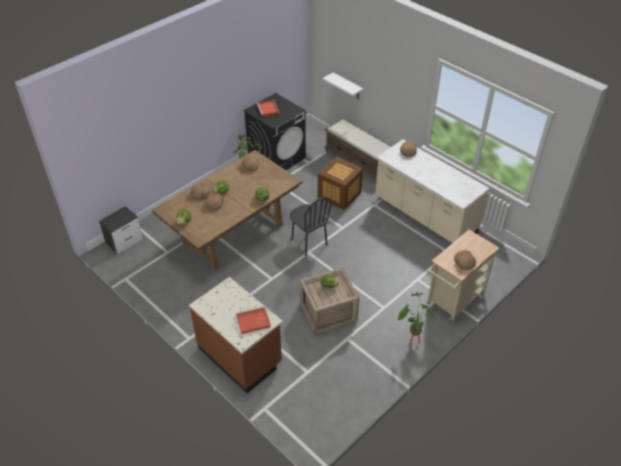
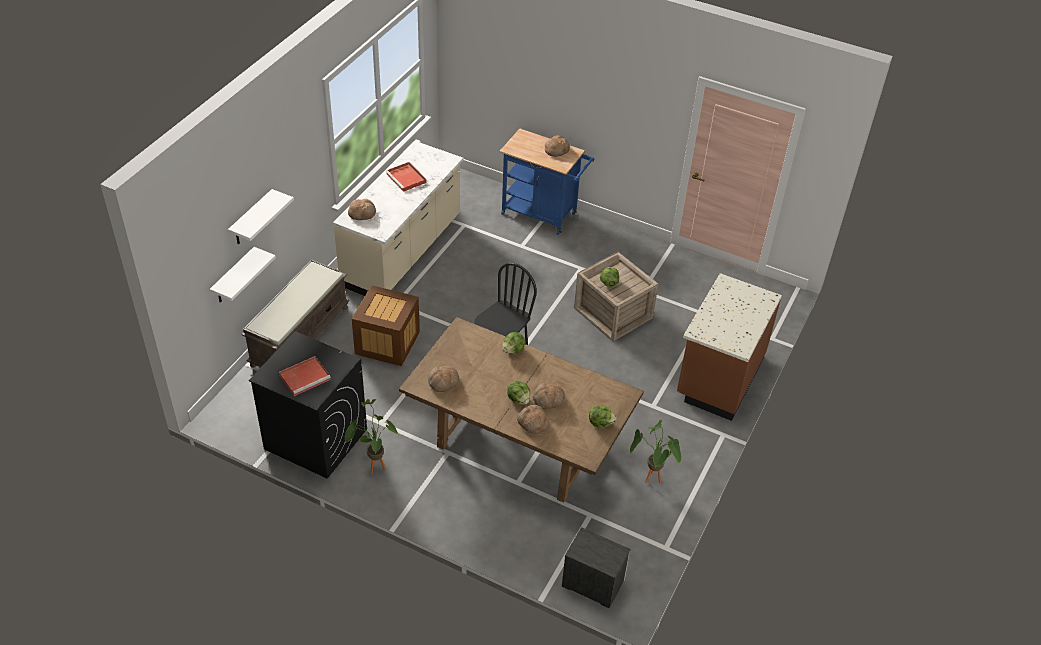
camera: 110 degrees left, 0 degrees up
red tray [236,306,271,334] -> red tray moved to [386,162,427,192]
potted plant [398,292,435,344] -> potted plant moved to [630,420,682,483]
beige cart [426,230,499,322] -> blue cart [499,129,594,235]
none -> white shelf [228,189,294,244]

